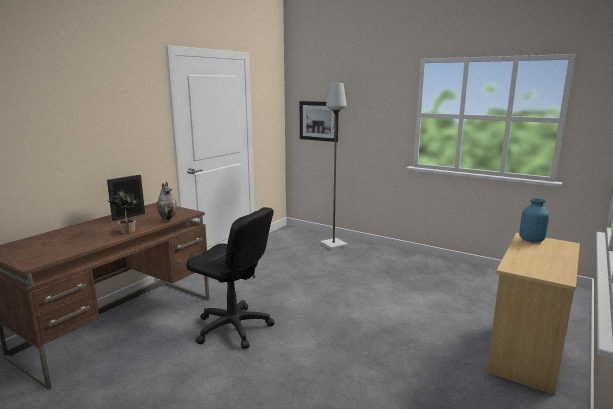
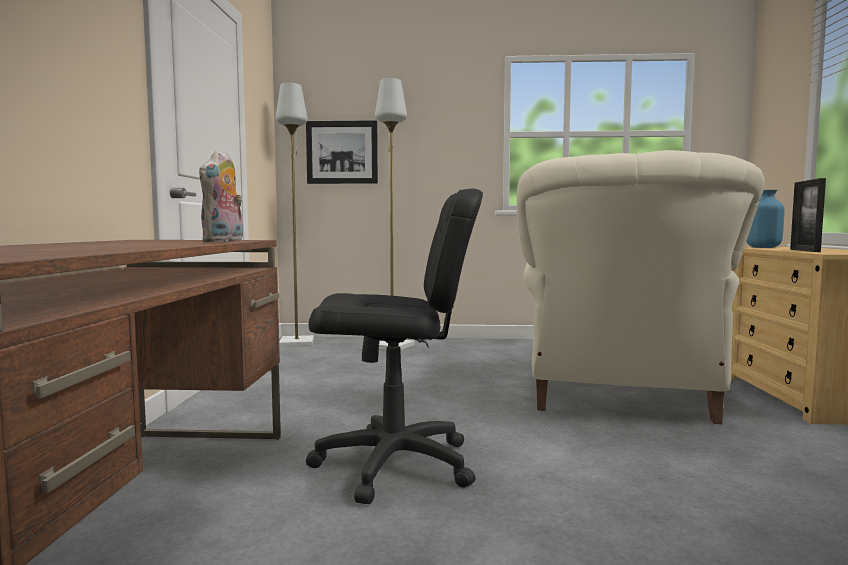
camera: 30 degrees left, 10 degrees down
picture frame [107,175,145,221] -> picture frame moved to [790,178,826,252]
potted plant [108,189,141,234] -> none
vase [157,182,177,221] -> plush toy [199,151,243,242]
none -> grey floor lamp [275,83,314,347]
none -> beige armchair [517,150,765,424]

